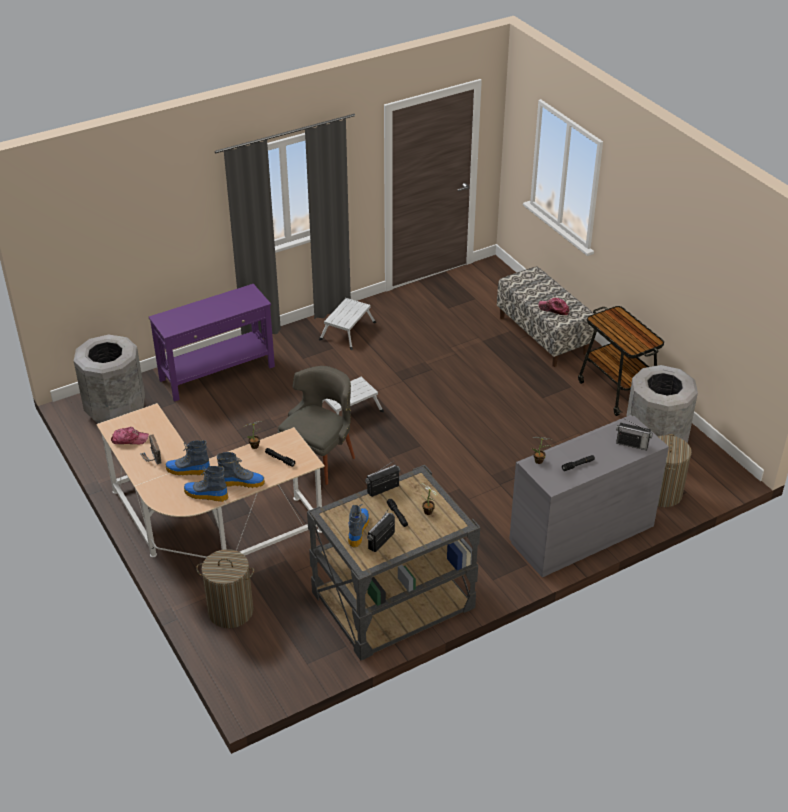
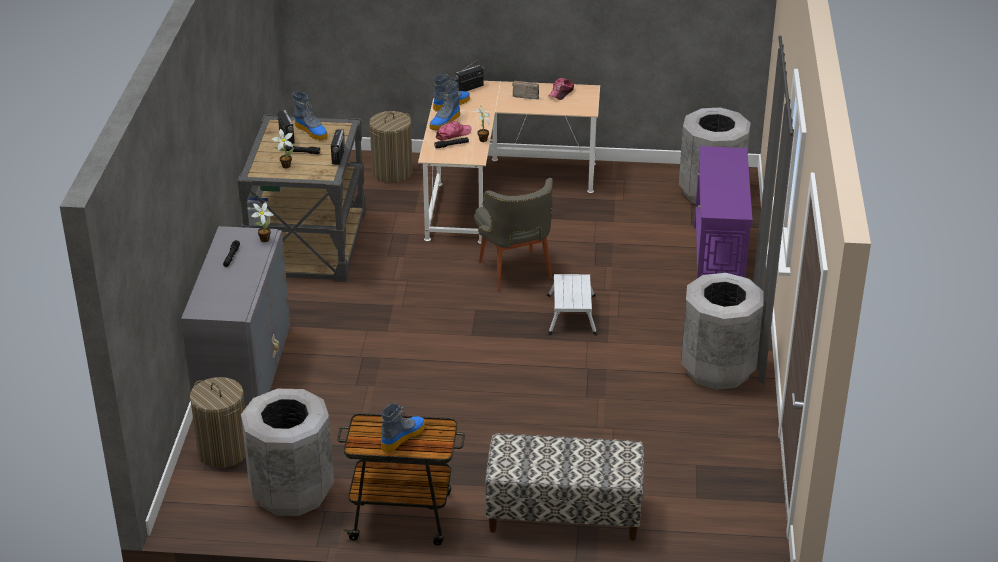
camera: 125 degrees right, 5 degrees down
boot [166,440,210,476] -> boot moved to [381,403,425,452]
white step ladder [319,298,376,350] -> grey trash can [681,273,764,390]
cap [538,298,569,315] -> cap moved to [436,121,471,141]
radio [616,418,653,450] -> radio moved to [454,59,484,91]

